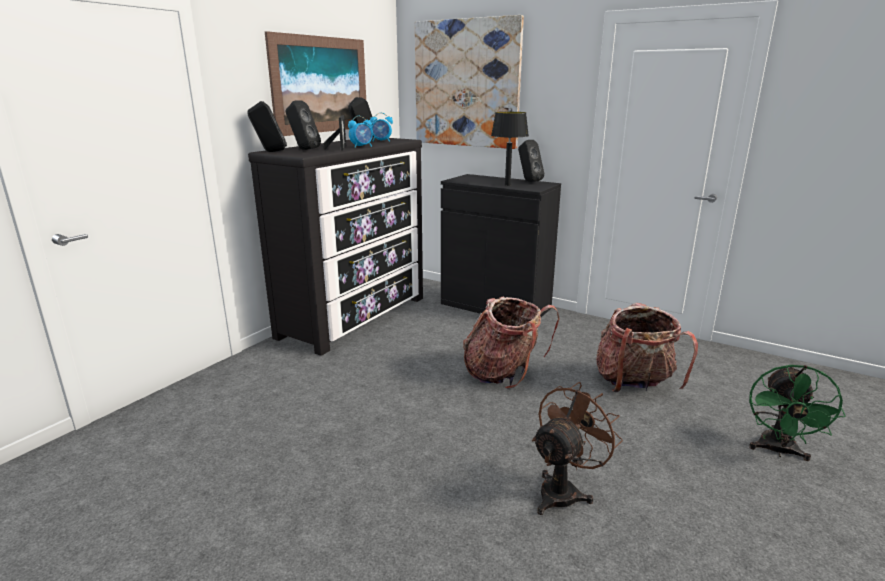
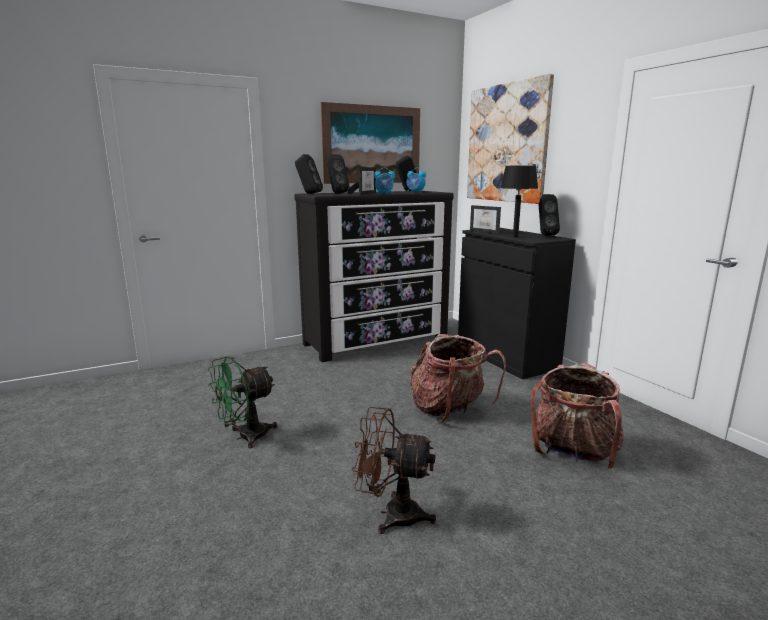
camera: 30 degrees right, 5 degrees down
brown fan [532,382,623,515] -> brown fan turned 150 degrees counterclockwise [352,407,436,534]
green fan [749,365,846,461] -> green fan moved to [208,356,277,448]
none -> picture frame [470,205,501,234]

